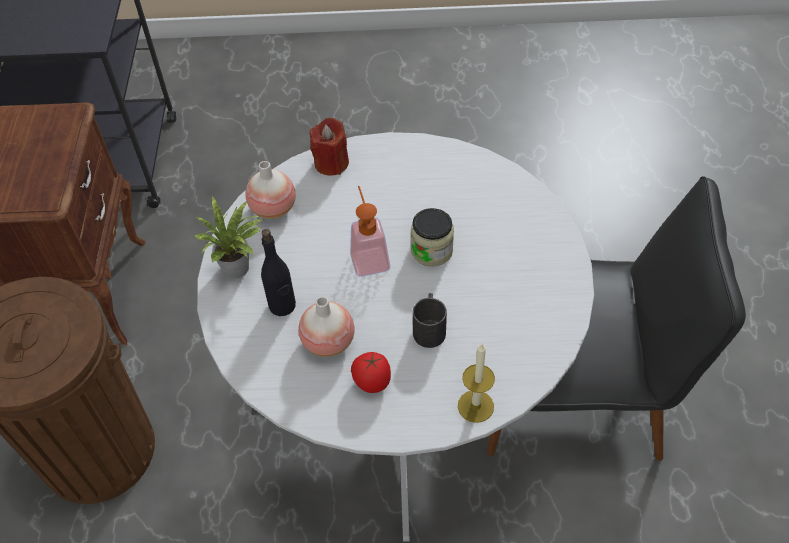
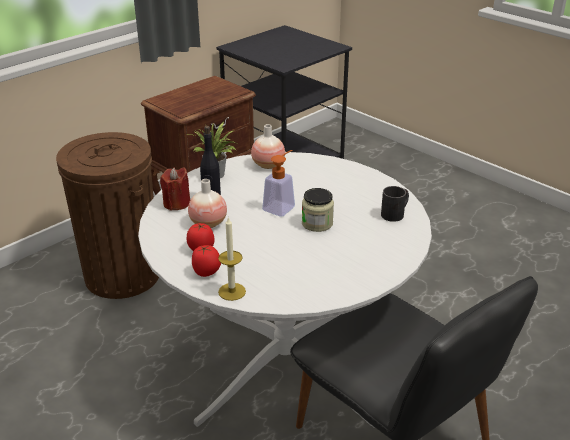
camera: 45 degrees right, 20 degrees down
red candle [309,118,349,175] -> red candle moved to [160,167,190,211]
black mug [413,293,447,348] -> black mug moved to [381,186,409,222]
none -> tomato [192,245,221,277]

